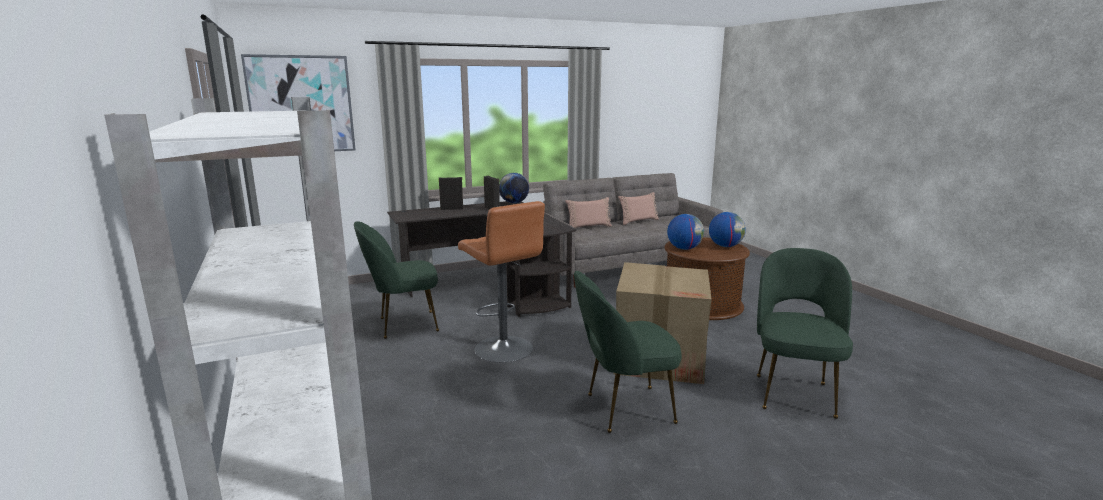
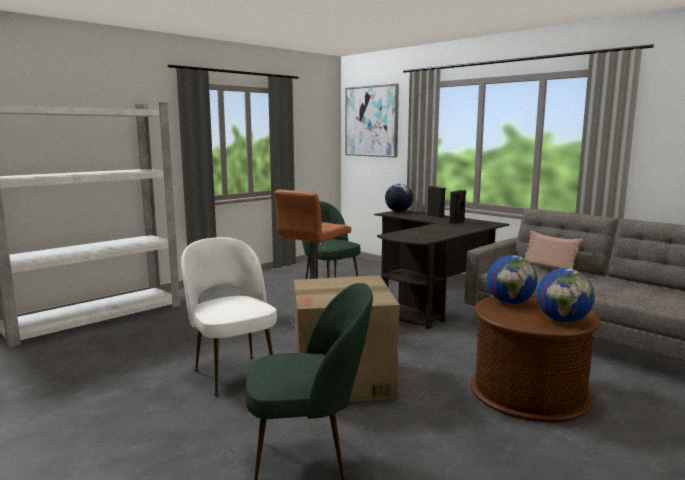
camera: 70 degrees right, 5 degrees down
globe [499,173,529,203] -> globe moved to [385,184,413,212]
green chair [574,271,682,433] -> white chair [181,237,277,396]
beige pillow [618,192,659,225] -> none

